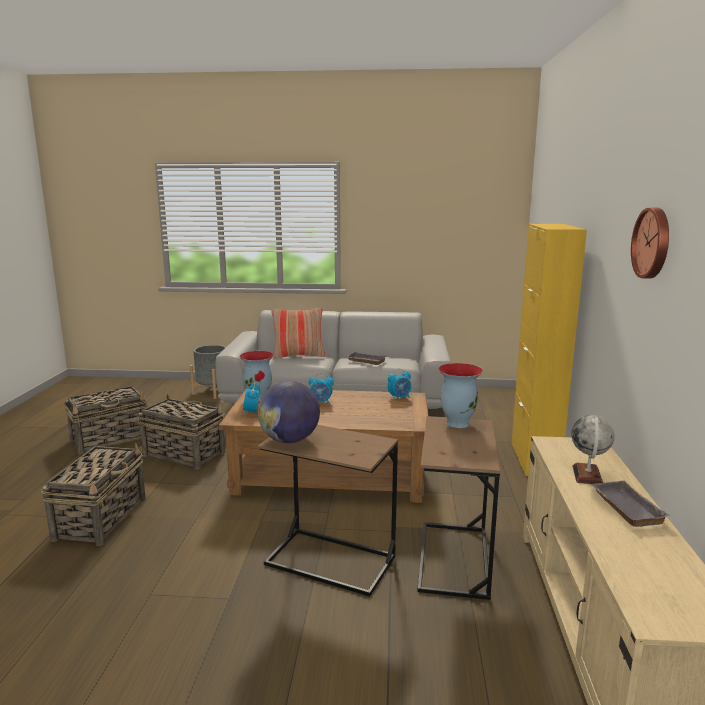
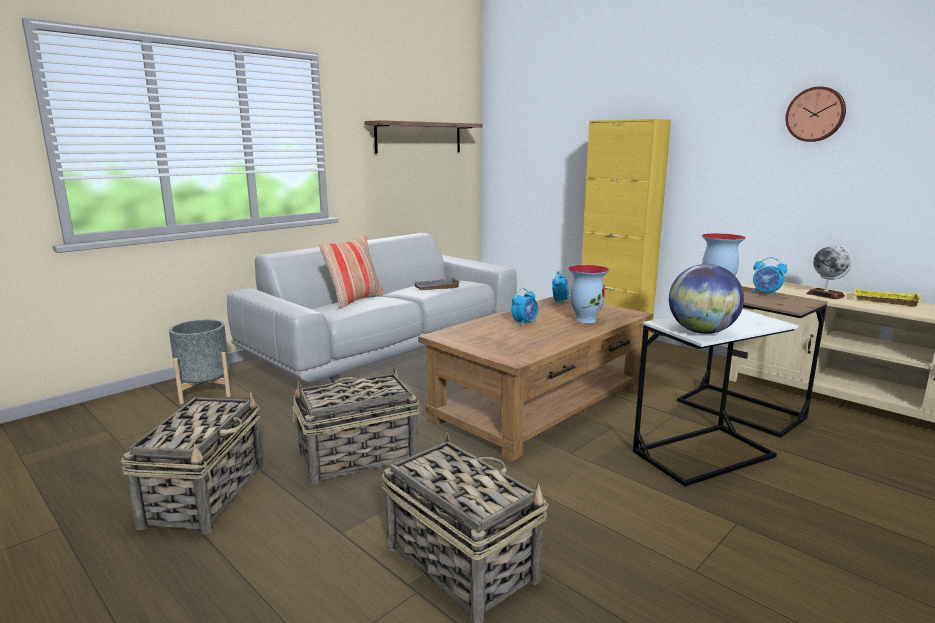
camera: 50 degrees left, 0 degrees up
vase [239,351,274,401] -> vase moved to [568,265,609,323]
alarm clock [243,382,260,416] -> alarm clock moved to [752,257,787,296]
brown side table [257,425,398,596] -> white side table [633,309,799,486]
grey tray [591,480,671,527] -> yellow tray [854,288,922,306]
none -> shelf [364,120,483,154]

